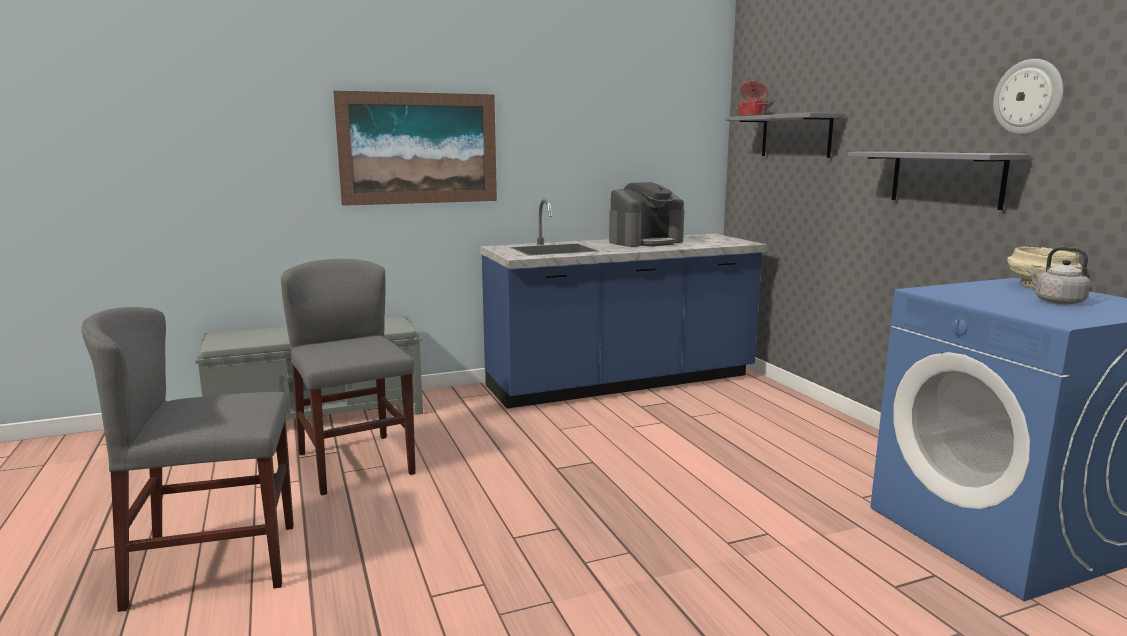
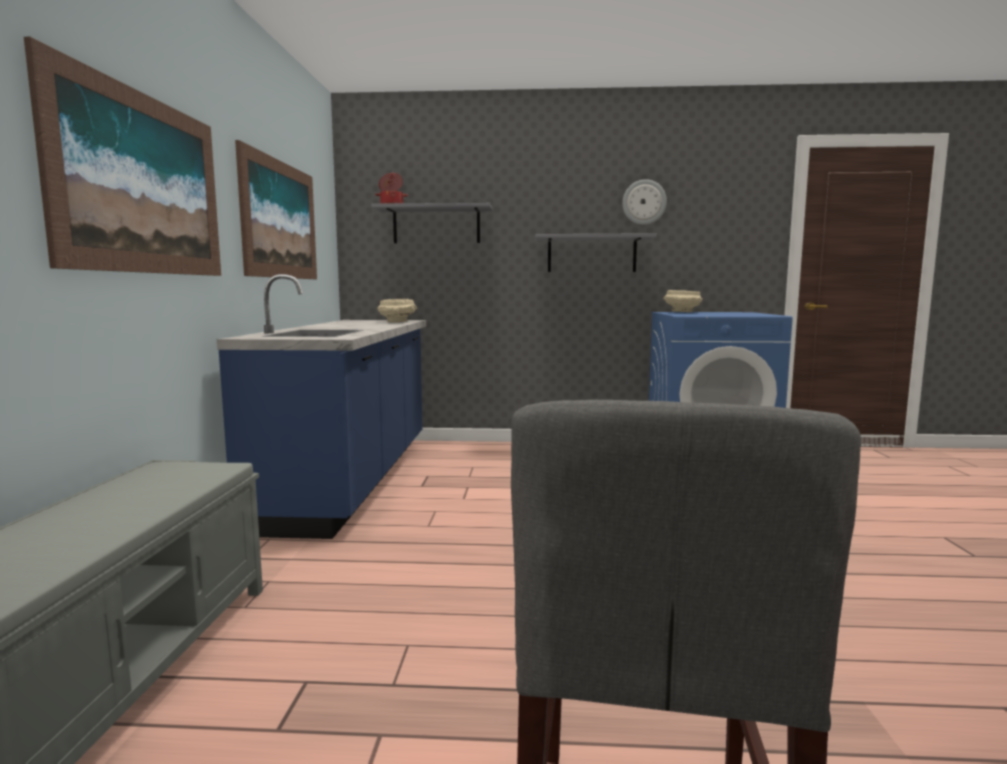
camera: 65 degrees left, 5 degrees down
grey chair [281,259,416,496] -> none
coffee machine [609,182,685,247] -> none
grey kettle [1027,247,1091,304] -> none
none -> picture [235,140,317,279]
none -> beige bowl [377,299,417,322]

